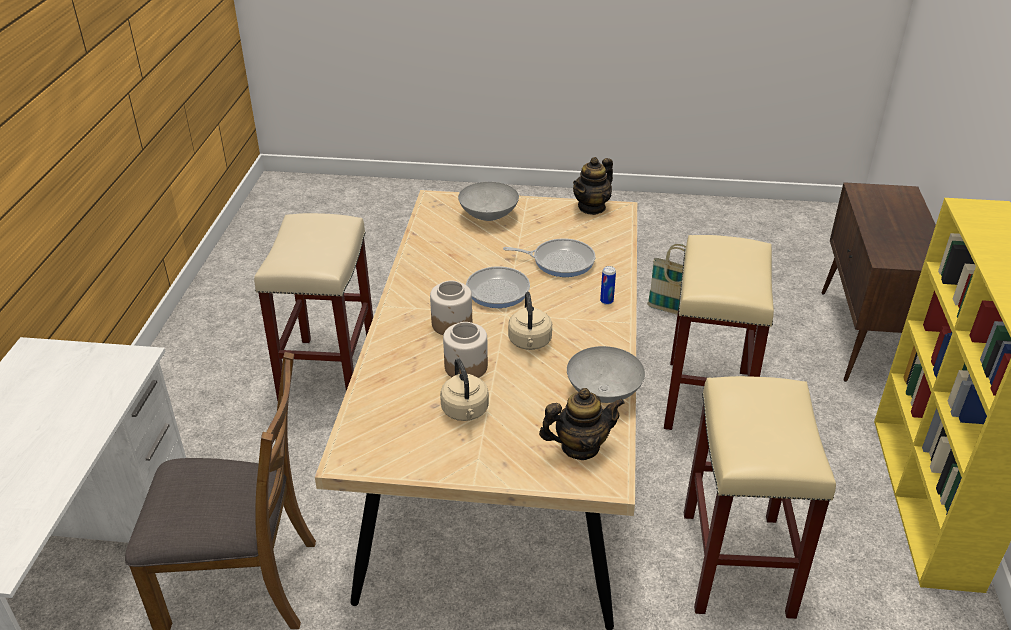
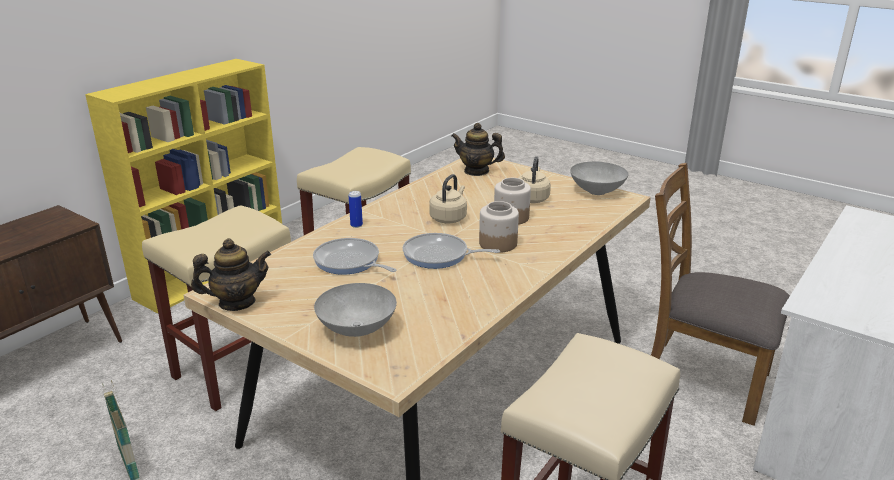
camera: 150 degrees left, 10 degrees down
grey bowl [567,346,645,403] -> grey bowl moved to [570,161,628,195]

